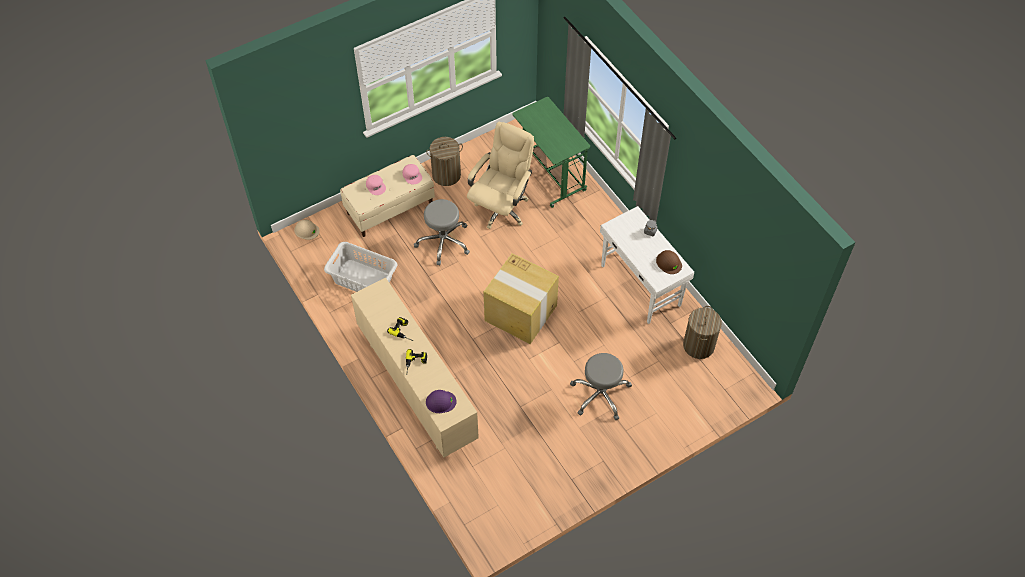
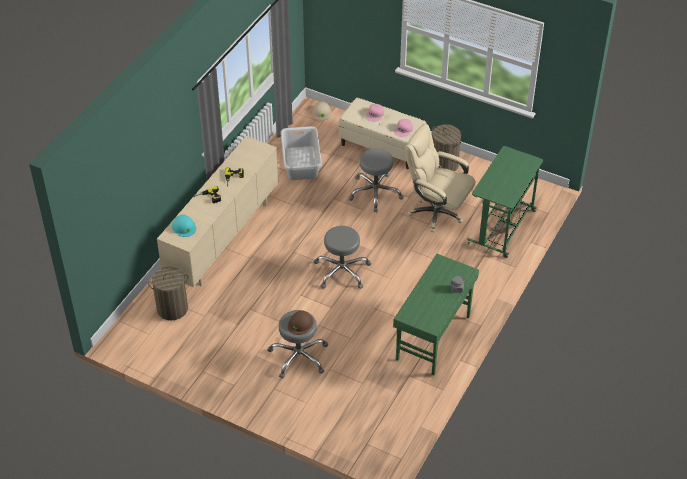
camera: 60 degrees right, 10 degrees down
purple hard hat [426,390,457,413] -> turquoise hard hat [172,215,196,237]
beige office chair [467,122,534,229] -> beige office chair turned 150 degrees counterclockwise [405,124,475,232]
cardboard box [484,253,559,344] -> grey stool [314,226,371,289]
white console table [600,206,694,324] -> green console table [393,254,479,376]
brown hard hat [656,250,682,274] -> brown hard hat moved to [288,311,313,335]
laundry basket [683,306,722,359] -> laundry basket moved to [148,267,188,320]

